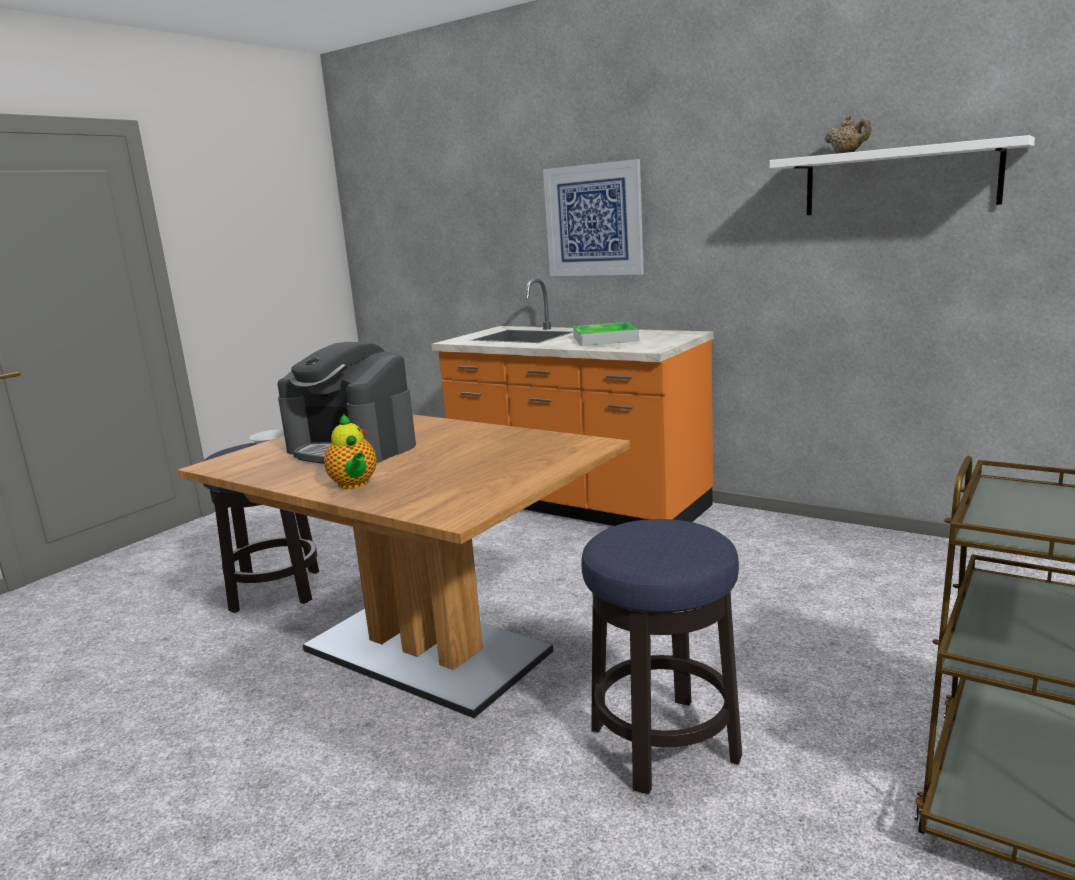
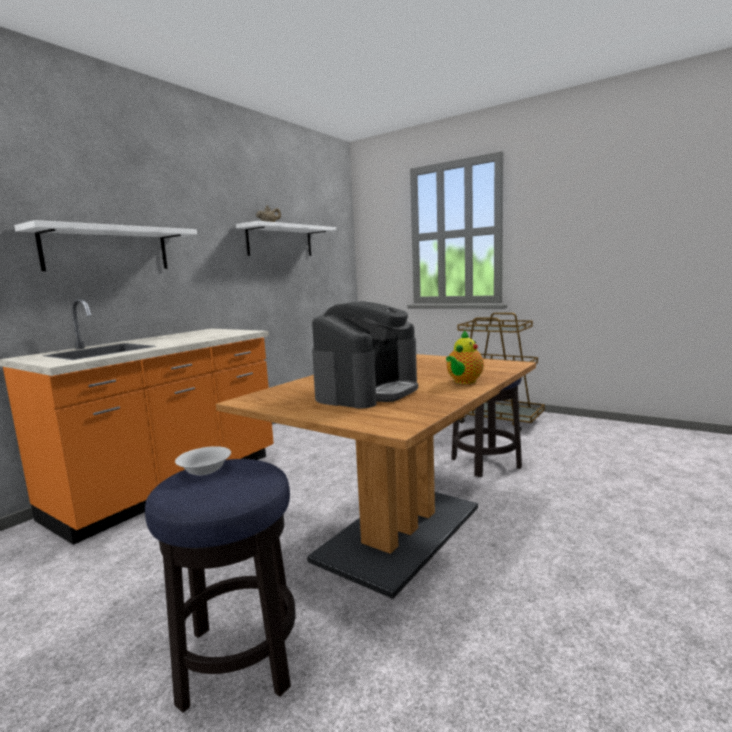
camera: 90 degrees left, 5 degrees down
teapot [324,413,377,489] -> teapot turned 150 degrees clockwise [446,330,484,384]
picture [543,159,644,276] -> white shelf [14,220,197,271]
tray [573,322,639,346] -> none

